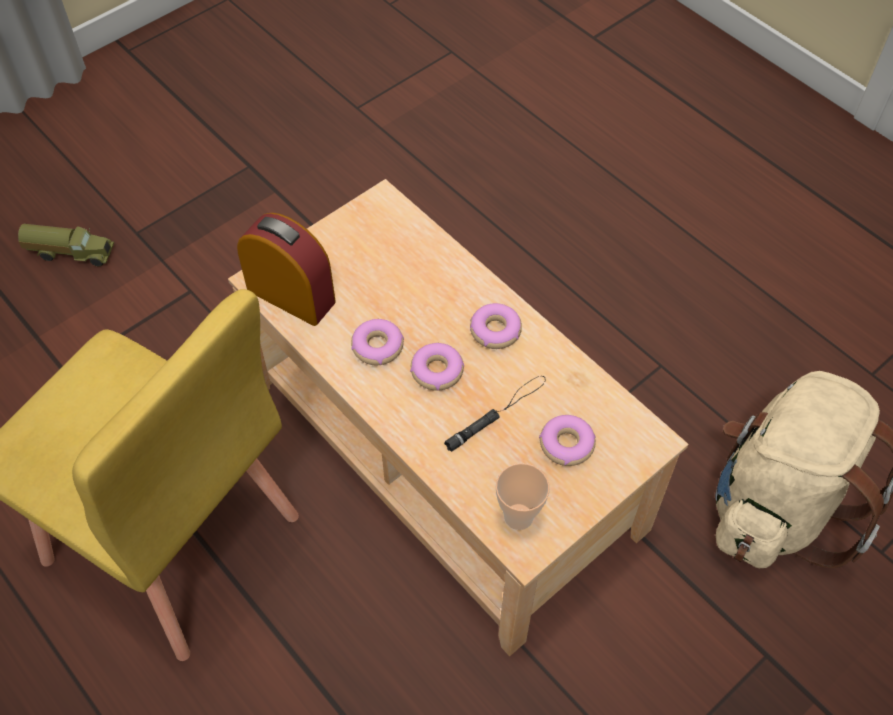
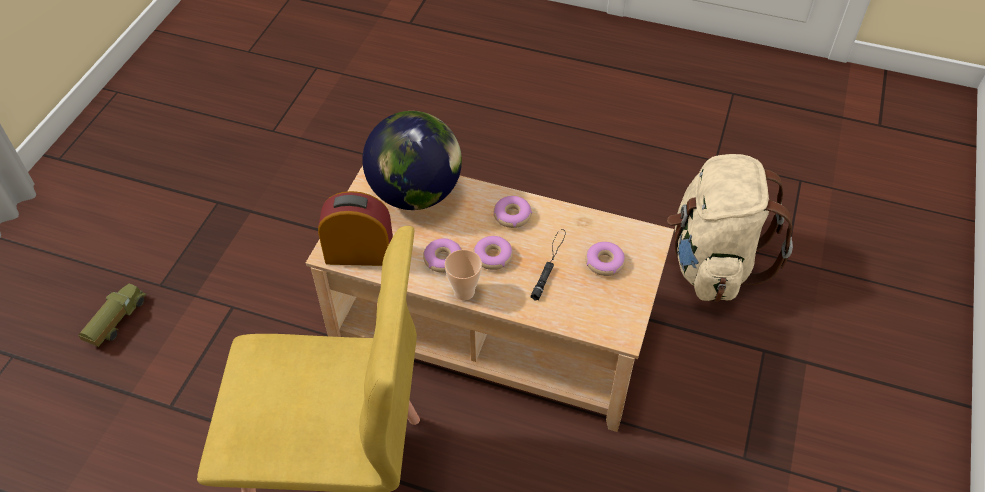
camera: 30 degrees left, 5 degrees down
toy truck [18,224,114,266] -> toy truck turned 45 degrees counterclockwise [78,284,147,347]
cup [496,463,550,530] -> cup moved to [445,249,482,300]
none -> globe [362,111,462,210]

